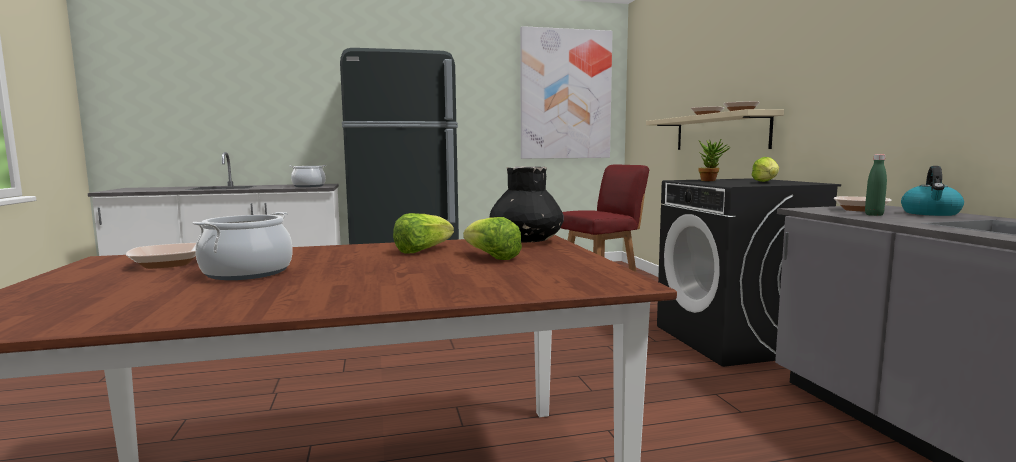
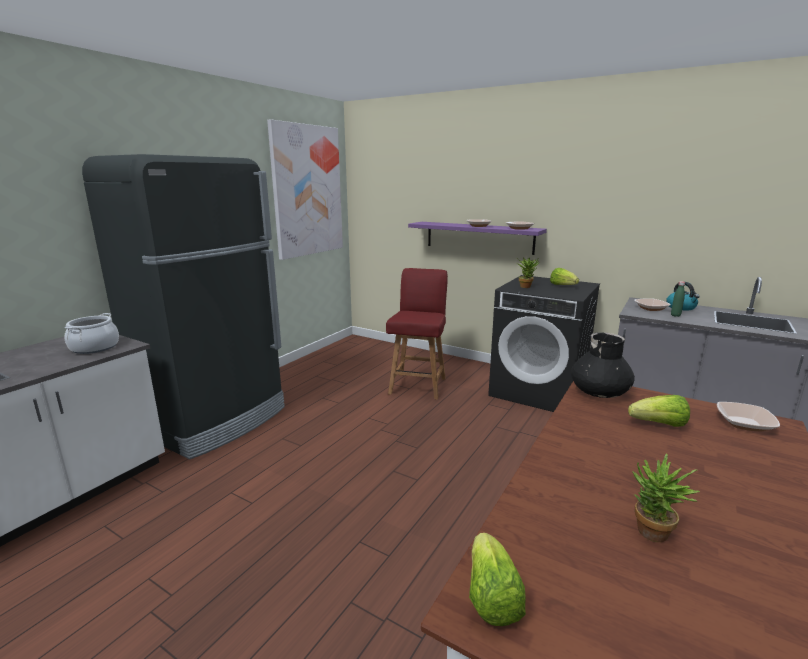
camera: 45 degrees left, 10 degrees up
bowl [126,243,196,269] -> bowl moved to [717,402,780,431]
cooking pot [192,212,293,280] -> potted plant [632,454,700,542]
lettuce [393,213,454,254] -> lettuce moved to [469,533,526,626]
beige shelf [646,109,784,150] -> purple shelf [408,222,547,255]

